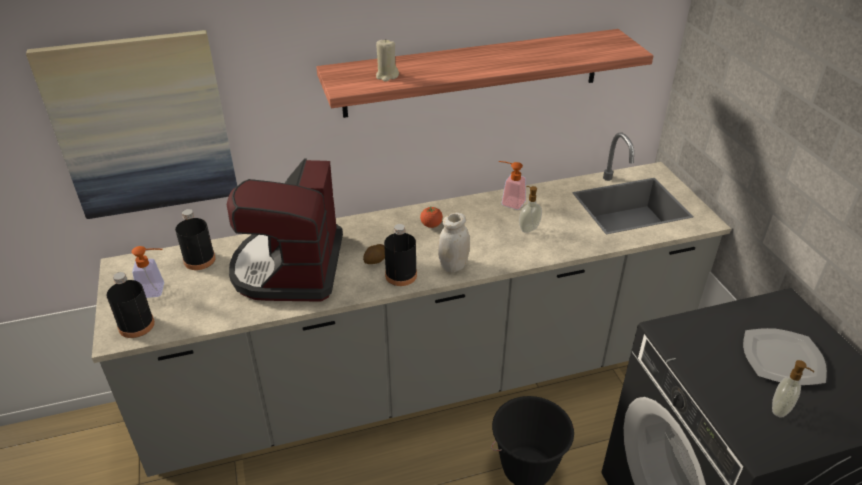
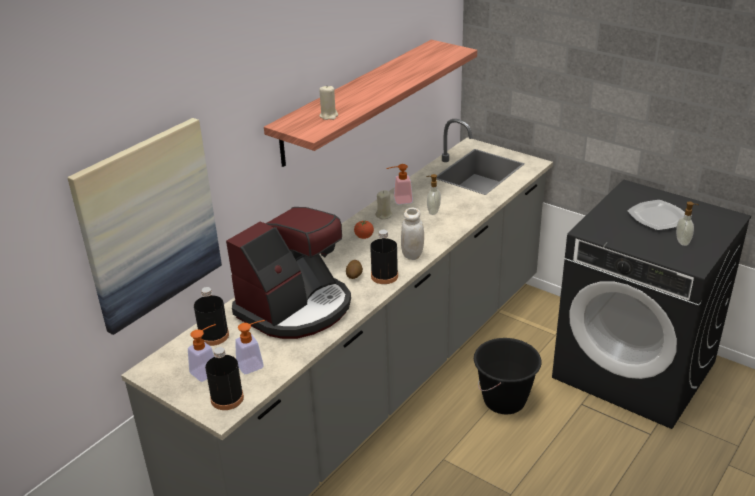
camera: 35 degrees left, 5 degrees down
coffee machine [227,159,343,302] -> coffee machine turned 105 degrees counterclockwise [226,207,351,339]
none -> soap dispenser [235,320,265,374]
none -> beige candle [375,190,393,219]

